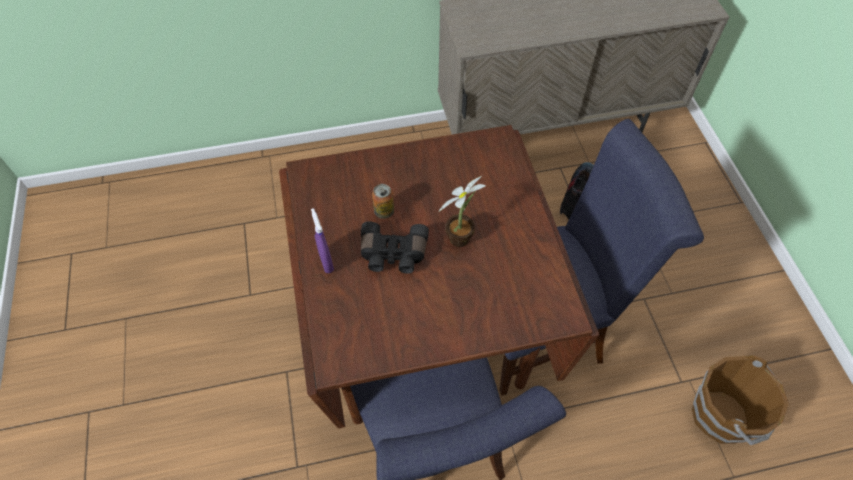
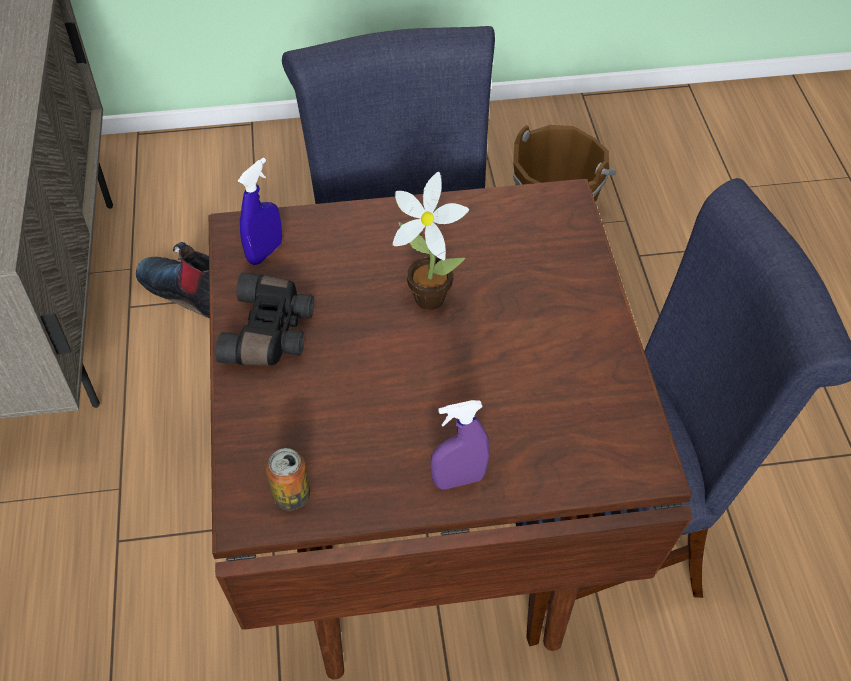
camera: 85 degrees left, 5 degrees down
black binoculars [361,221,429,274] -> black binoculars moved to [216,272,314,365]
can [372,184,394,219] -> can moved to [266,448,310,510]
none -> blue spray bottle [238,157,282,265]

